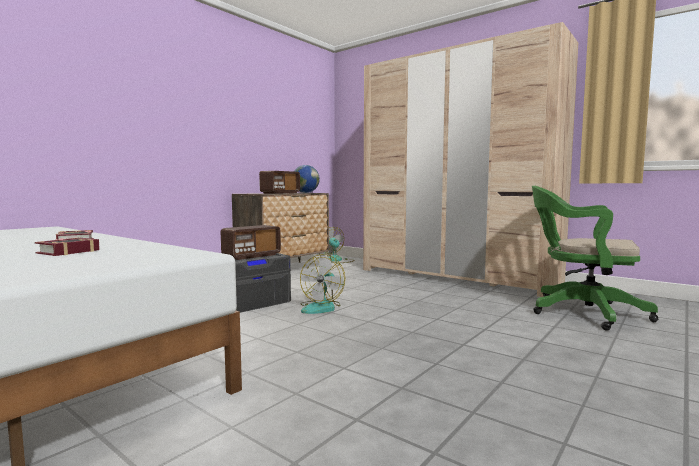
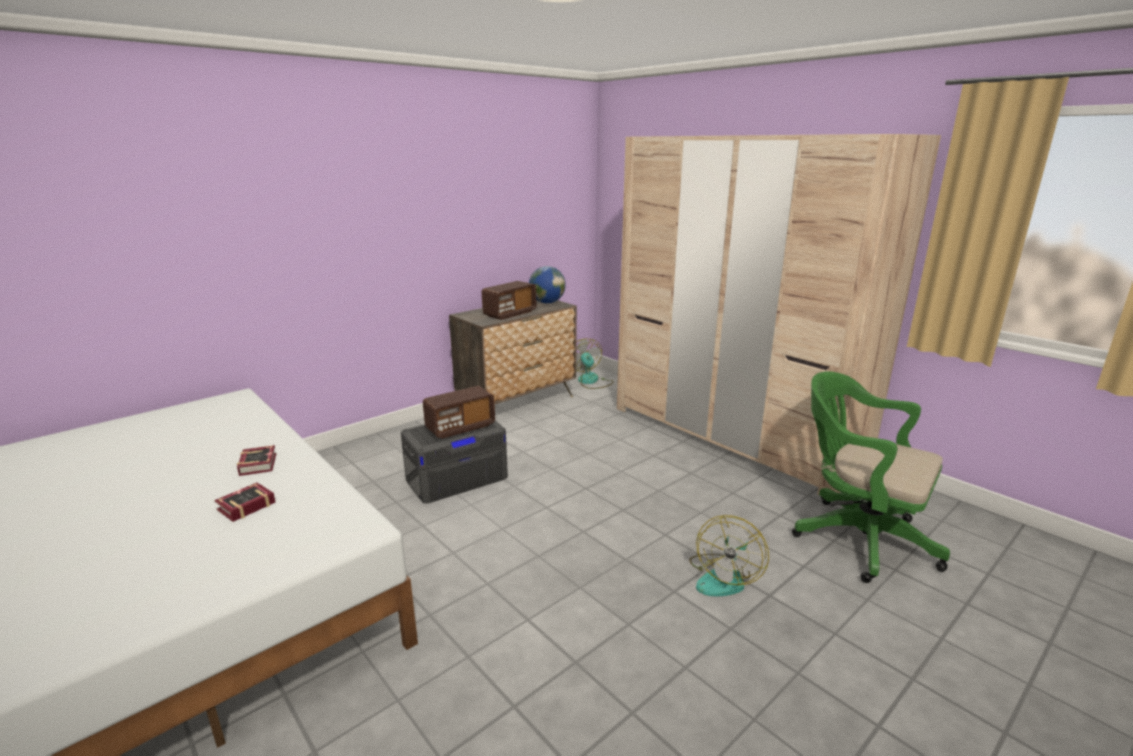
camera: 10 degrees right, 15 degrees up
fan [300,254,345,314] -> fan moved to [689,515,769,596]

